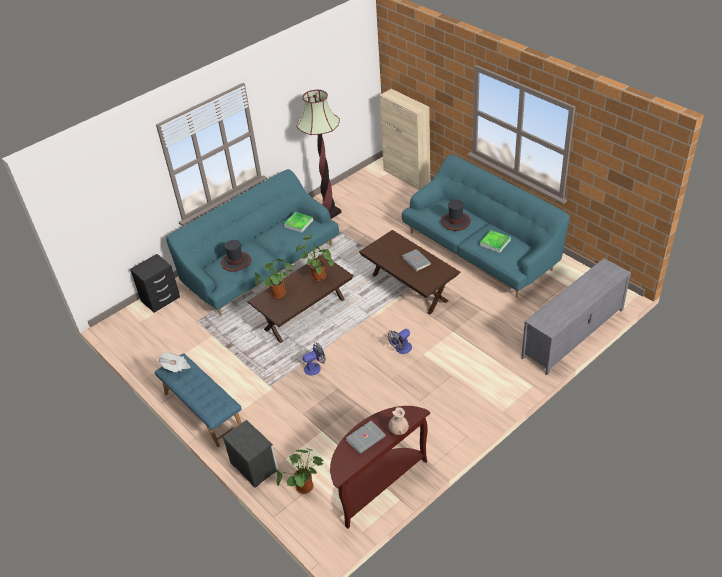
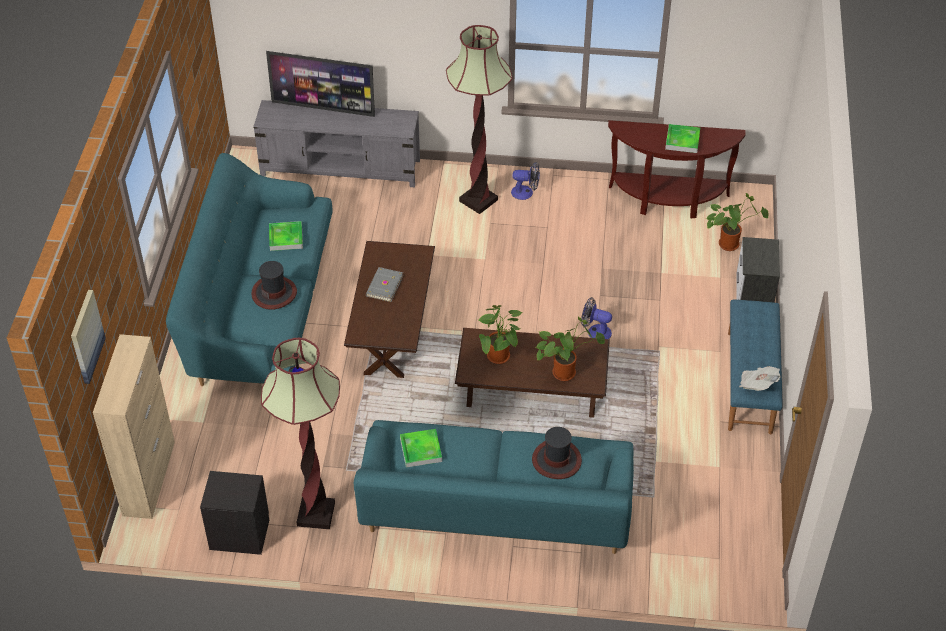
camera: 135 degrees left, 5 degrees up
black nightstand [130,254,180,313] -> black nightstand moved to [200,471,269,555]
grey book [346,421,386,454] -> tray [665,124,700,153]
fan [388,329,412,354] -> fan moved to [511,162,540,200]
beige vase [389,407,409,435] -> none
none -> picture [71,290,106,384]
none -> television [266,51,375,117]
none -> floor lamp [446,25,513,214]

